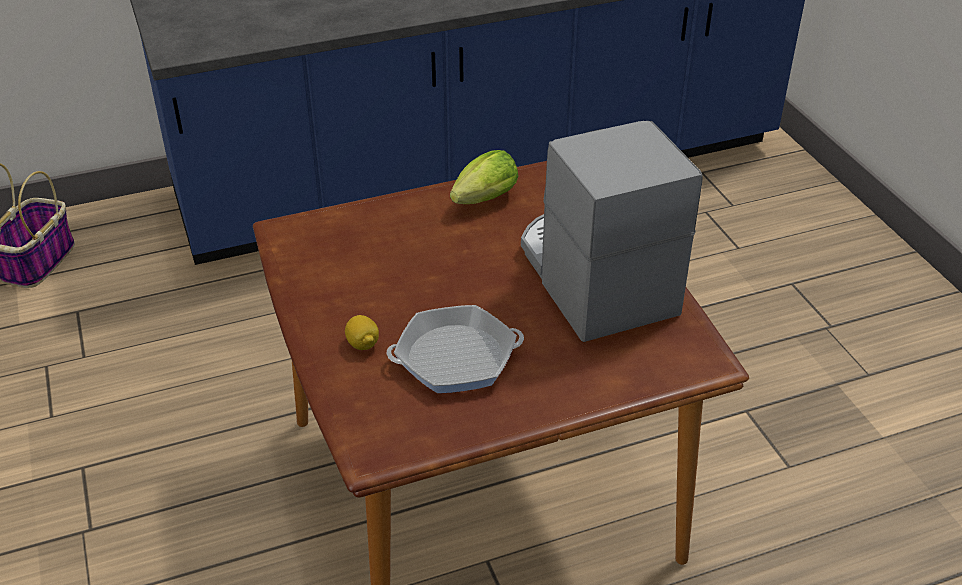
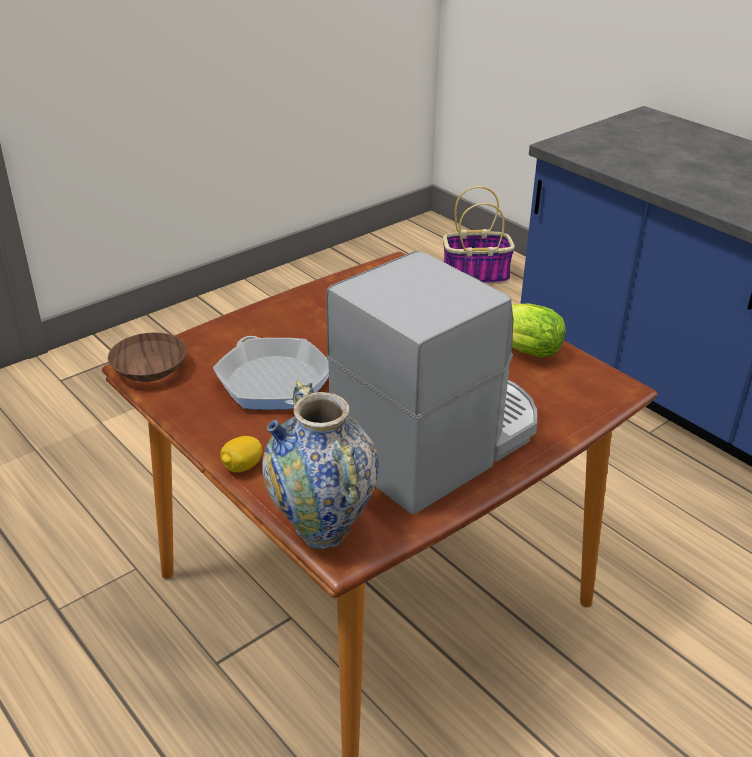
camera: 70 degrees right, 5 degrees down
lemon [345,315,379,350] -> lemon moved to [220,436,262,472]
none -> brown bowl [108,332,187,382]
none -> vase [262,381,379,549]

